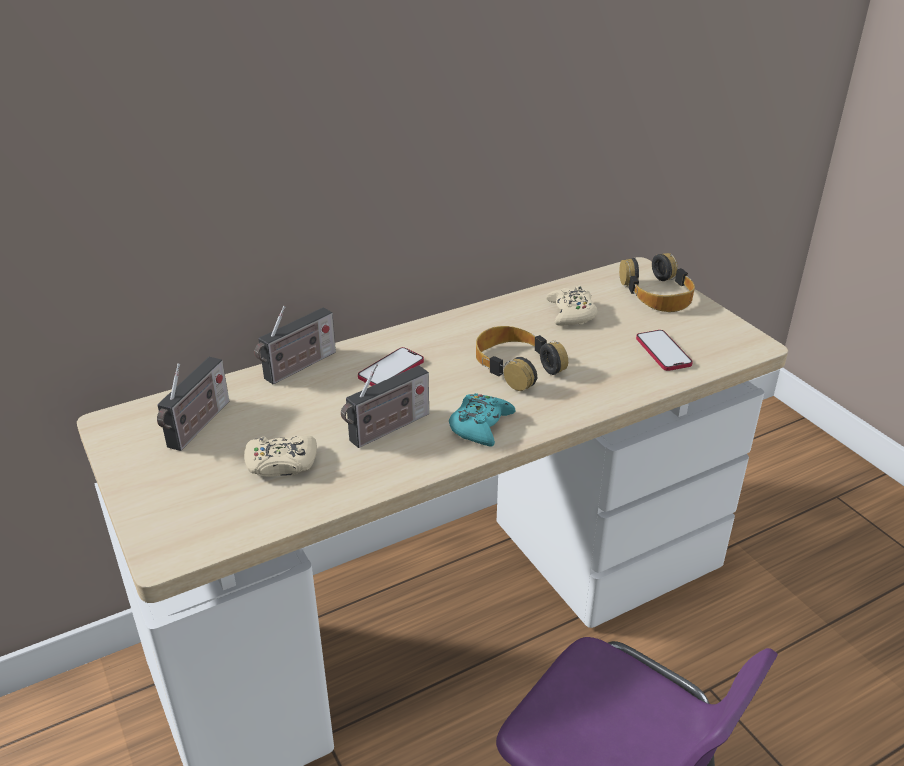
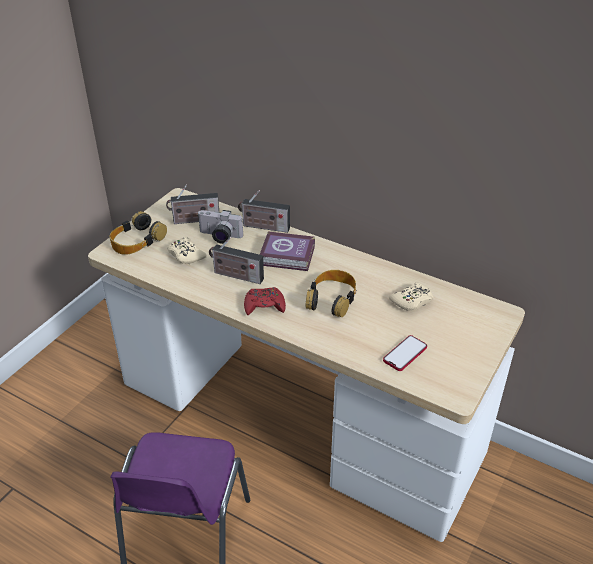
camera: 60 degrees right, 5 degrees up
phone [358,347,424,386] -> book [260,231,315,271]
turquoise game controller [449,393,516,446] -> red game controller [244,287,286,315]
headphones [619,253,695,312] -> headphones moved to [109,211,167,255]
none -> camera [197,210,243,244]

